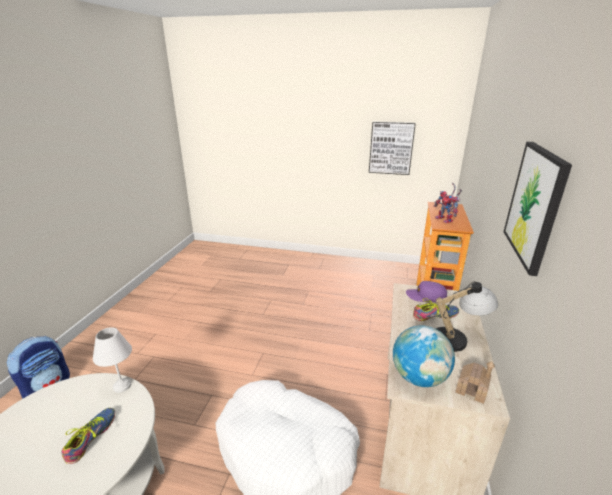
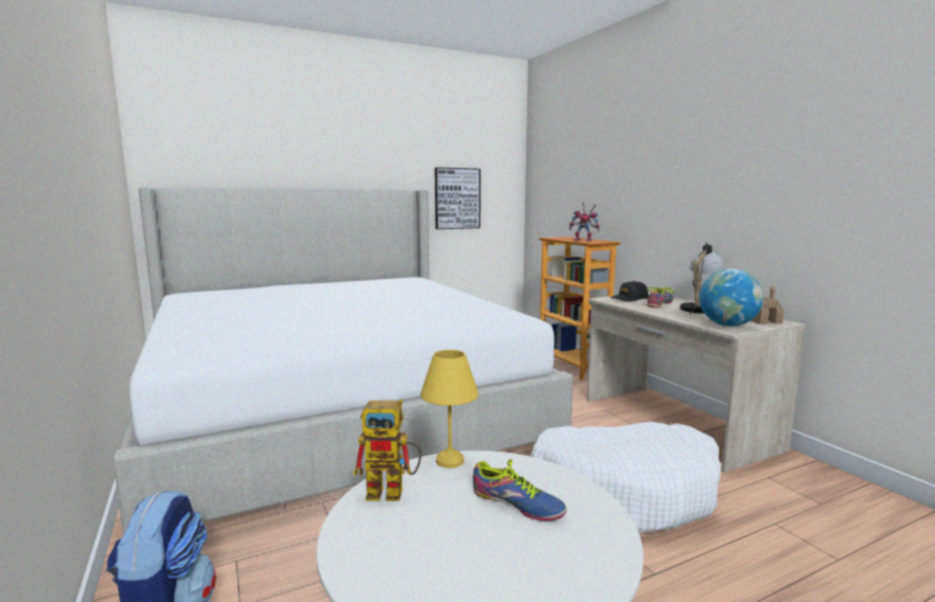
camera: 40 degrees left, 15 degrees down
shoe [62,408,115,464] -> shoe turned 150 degrees clockwise [473,459,567,521]
white table lamp [93,327,132,393] -> yellow table lamp [420,350,479,468]
purple cap [406,281,447,303] -> black cap [611,281,648,302]
picture [504,142,572,276] -> none
none -> bed [113,187,573,536]
none -> toy robot [353,399,422,501]

